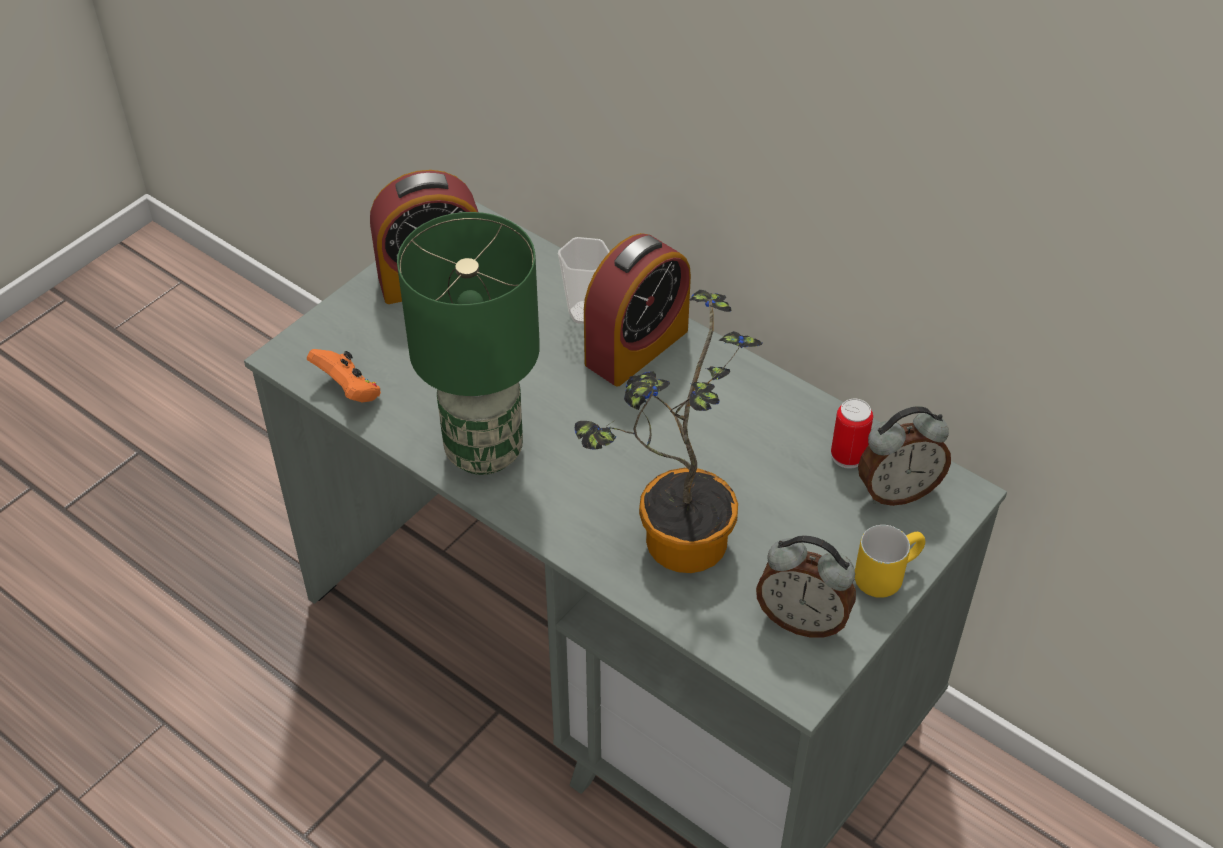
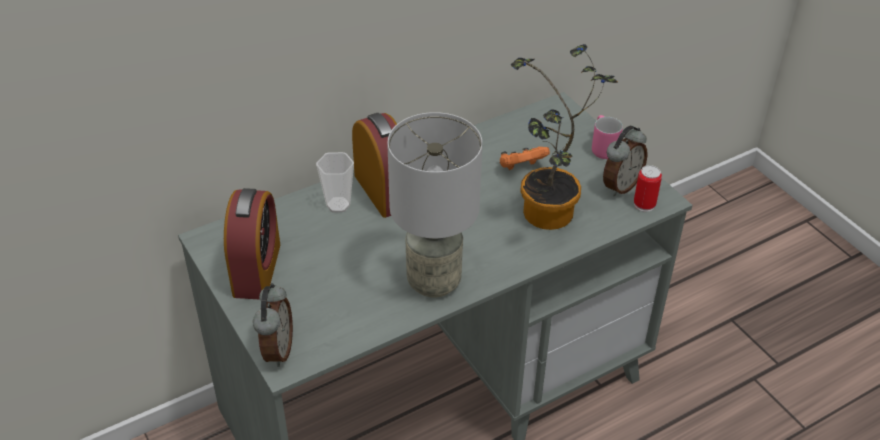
camera: 70 degrees left, 5 degrees down
orange game controller [307,349,381,402] -> orange game controller moved to [500,147,550,170]
green table lamp [397,212,540,475] -> grey table lamp [387,112,482,298]
can [831,399,873,469] -> can moved to [634,165,662,212]
yellow mug [855,525,925,598] -> pink mug [592,115,623,159]
alarm clock [858,406,951,506] -> alarm clock moved to [253,283,293,367]

